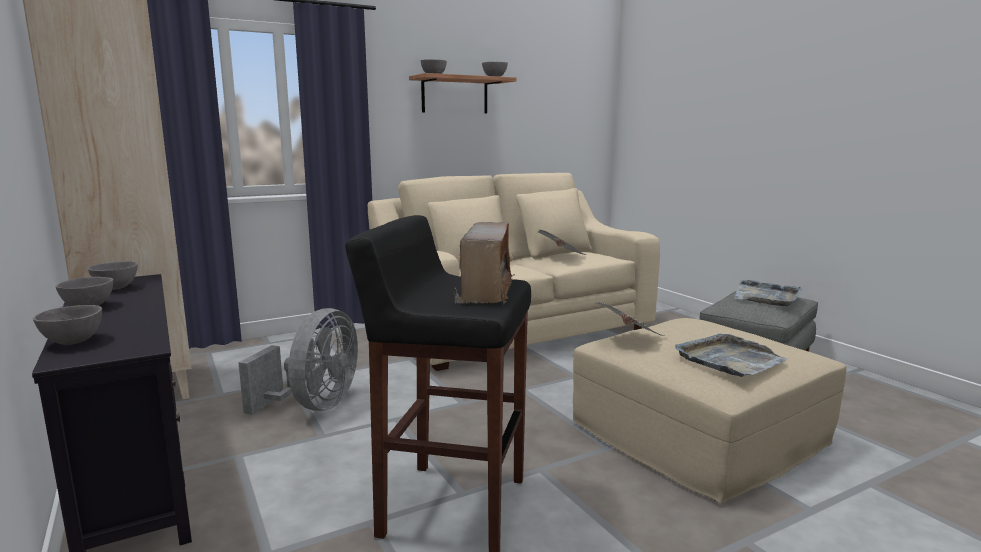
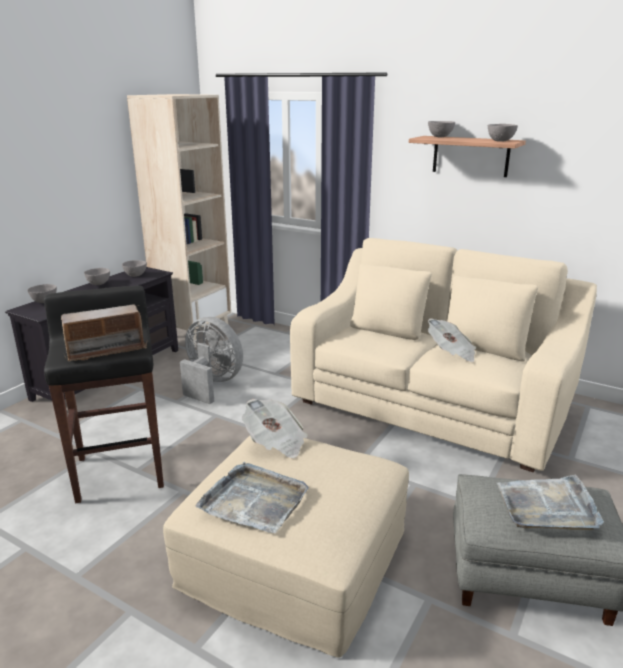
camera: 60 degrees right, 10 degrees up
grey fan [238,308,358,415] -> grey fan turned 135 degrees counterclockwise [180,317,243,404]

